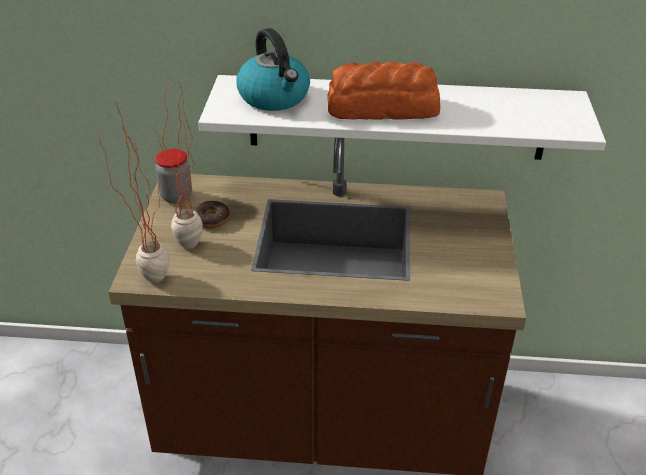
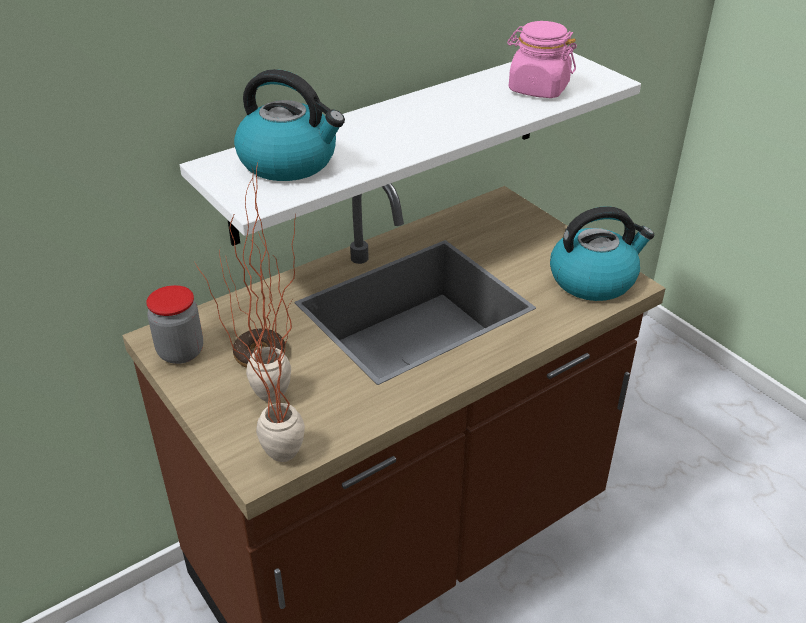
camera: 40 degrees left, 0 degrees up
bread [328,62,440,120] -> none
none -> pink jar [507,21,577,98]
none -> kettle [550,206,654,301]

